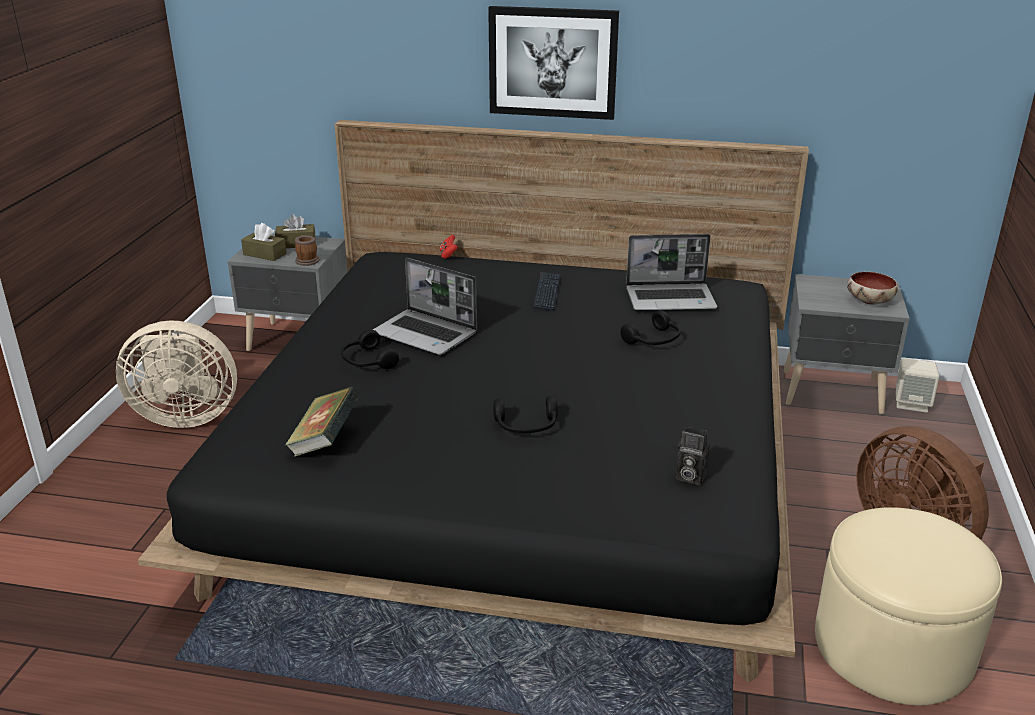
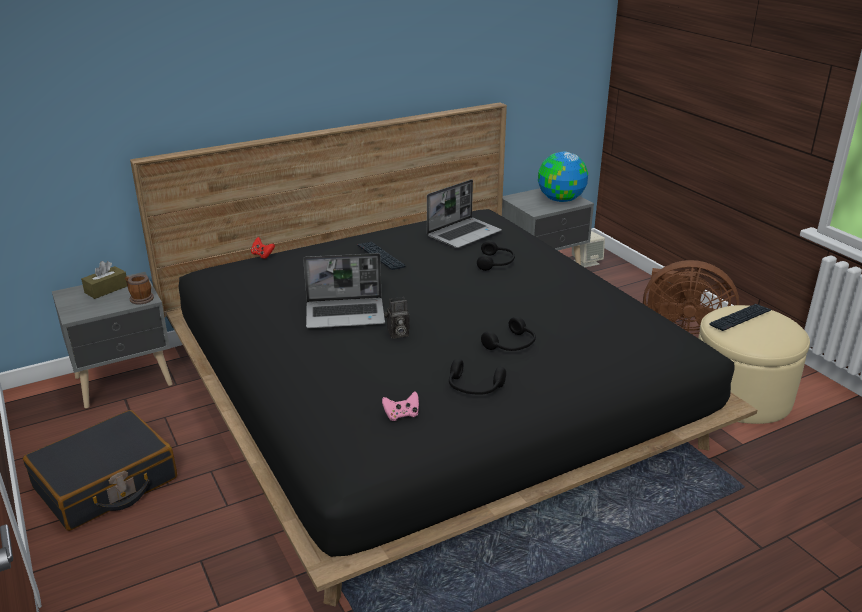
camera: 40 degrees left, 0 degrees up
beige fan [116,320,237,428] -> black suitcase [23,410,177,531]
brown tissue box [241,223,287,261] -> none
book [285,386,360,457] -> pink game controller [382,391,419,421]
black headphones [341,329,399,369] -> black headphones moved to [449,359,506,395]
picture [488,6,619,120] -> none
camera [676,426,710,485] -> camera moved to [384,297,410,339]
bowl [847,272,898,305] -> globe [538,152,588,202]
none -> keyboard [709,304,771,331]

